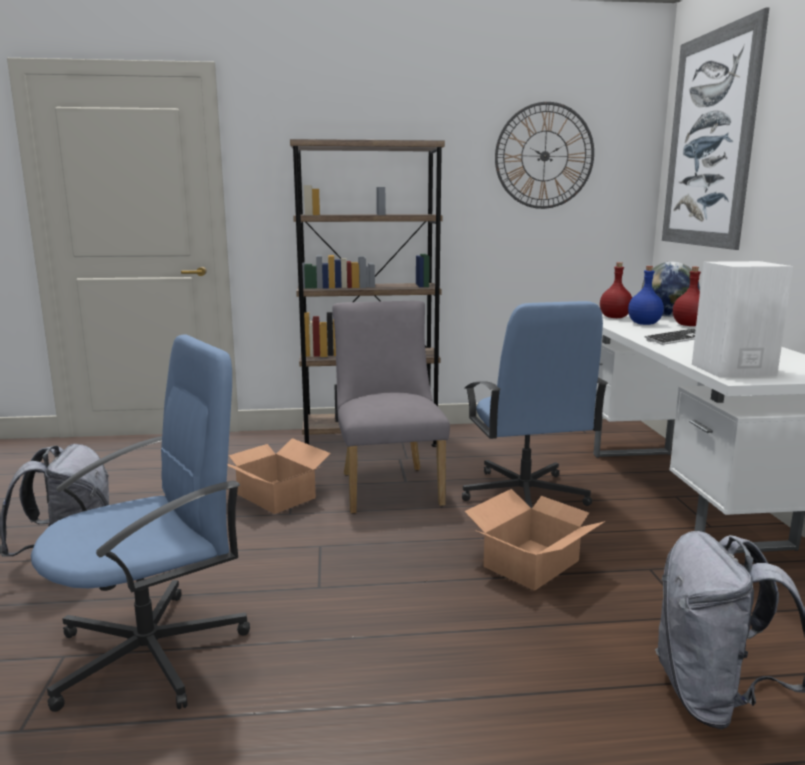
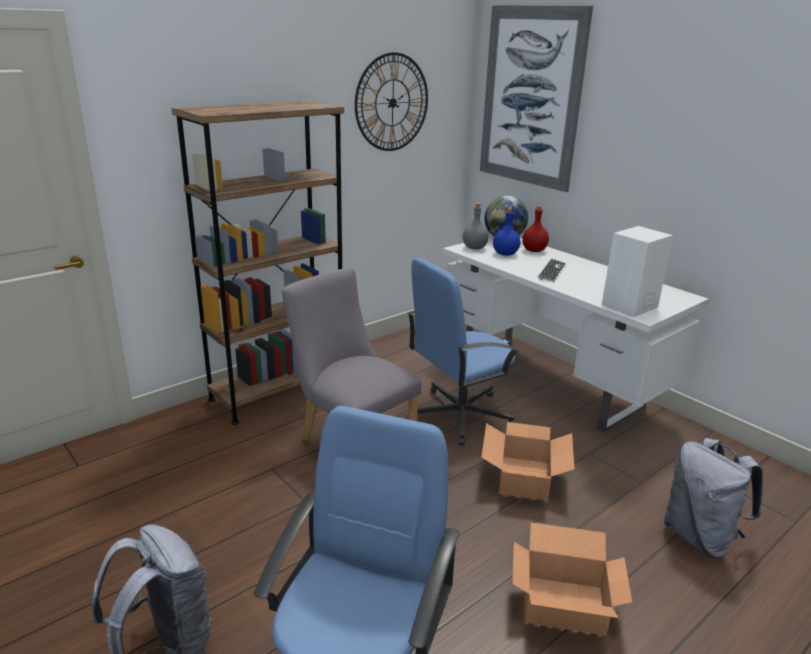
camera: 35 degrees left, 10 degrees up
cardboard box [227,438,331,514] -> cardboard box moved to [512,522,632,636]
blue office chair [462,301,608,509] -> blue office chair turned 105 degrees clockwise [408,258,520,446]
red bottle [600,262,632,318] -> grey bottle [463,203,489,249]

